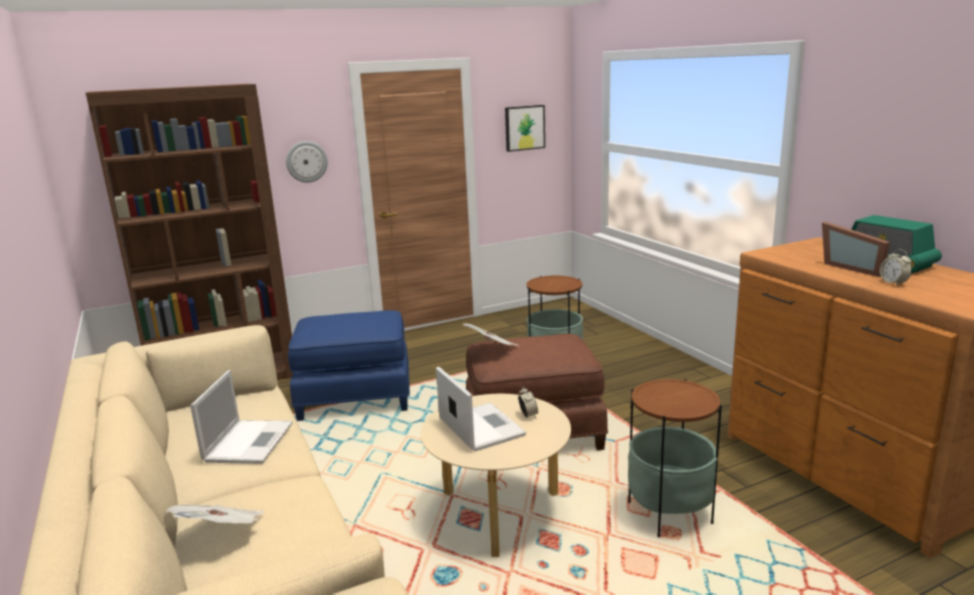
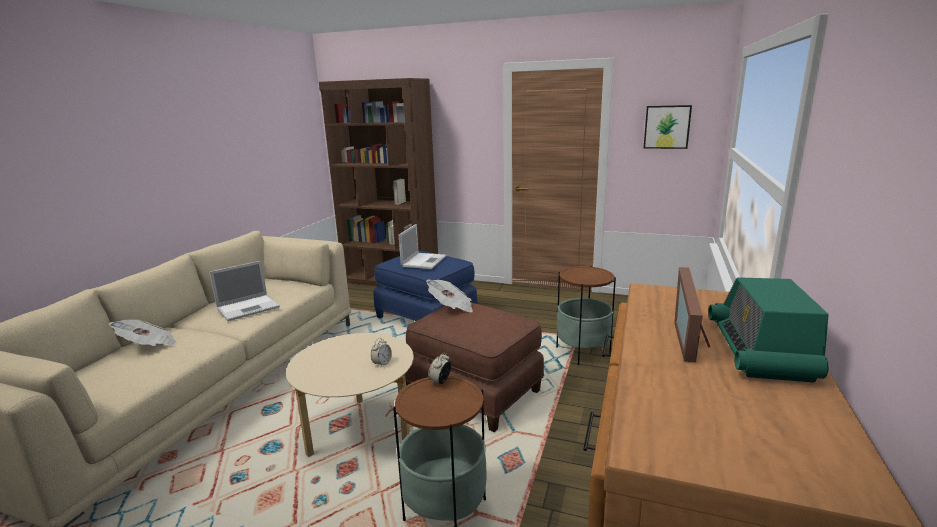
camera: 45 degrees right, 0 degrees up
wall clock [286,141,328,183] -> none
laptop [436,367,526,451] -> laptop moved to [399,224,446,269]
alarm clock [880,250,912,286] -> alarm clock moved to [428,352,451,384]

